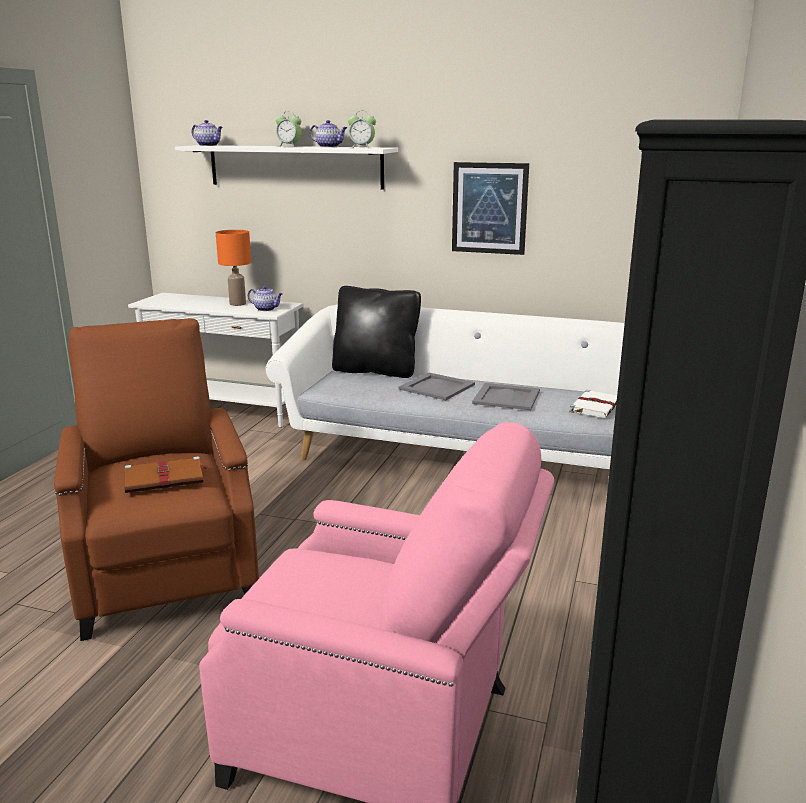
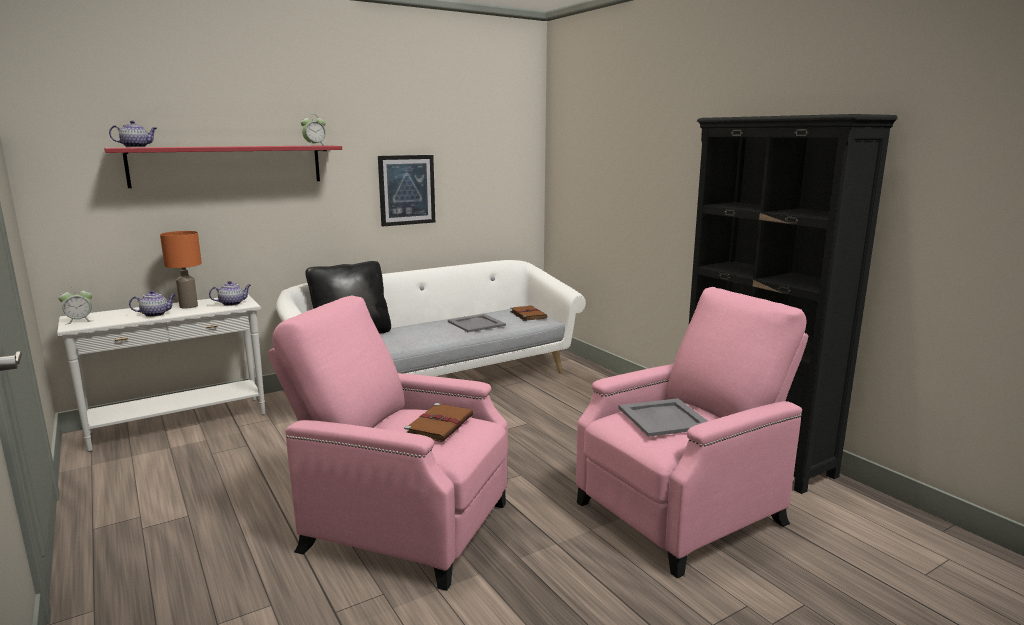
camera: 50 degrees left, 5 degrees down
brown armchair [54,319,259,641] -> pink armchair [268,296,508,591]
white shelf [175,145,398,189] -> red shelf [104,145,342,188]
alarm clock [276,111,301,147] -> alarm clock moved to [59,287,92,324]
teapot [310,120,347,147] -> teapot moved to [129,290,176,317]
grey tray [398,373,475,400] -> grey tray moved to [618,398,708,437]
white book [569,390,617,418] -> brown book [510,306,548,321]

